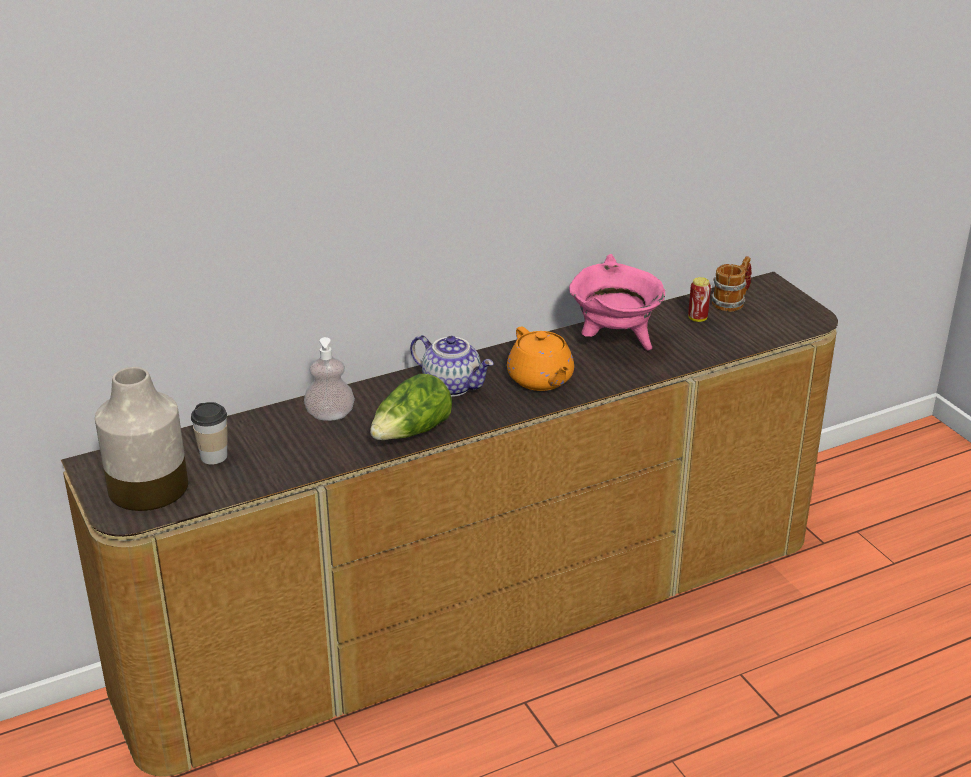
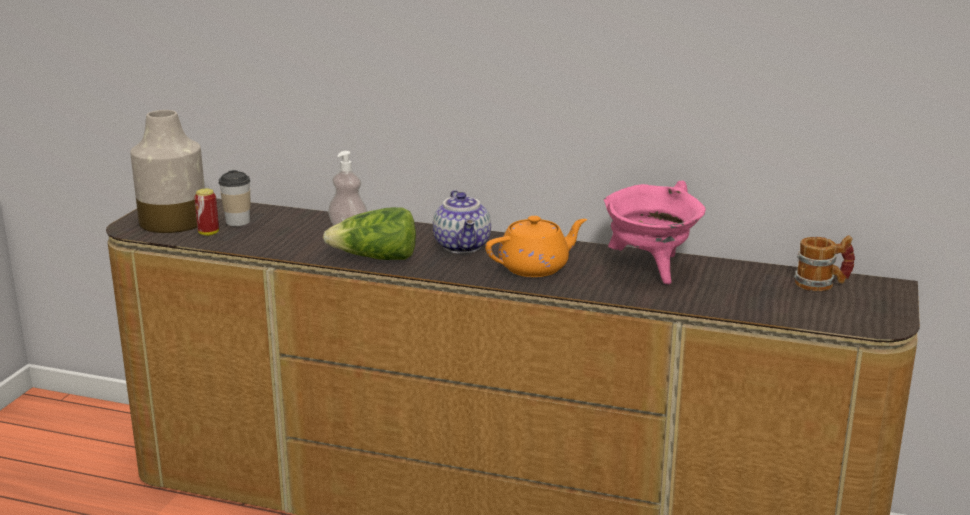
camera: 45 degrees right, 10 degrees down
orange teapot [507,327,574,391] -> orange teapot turned 135 degrees counterclockwise [485,216,587,277]
can [688,277,711,322] -> can moved to [194,189,219,236]

